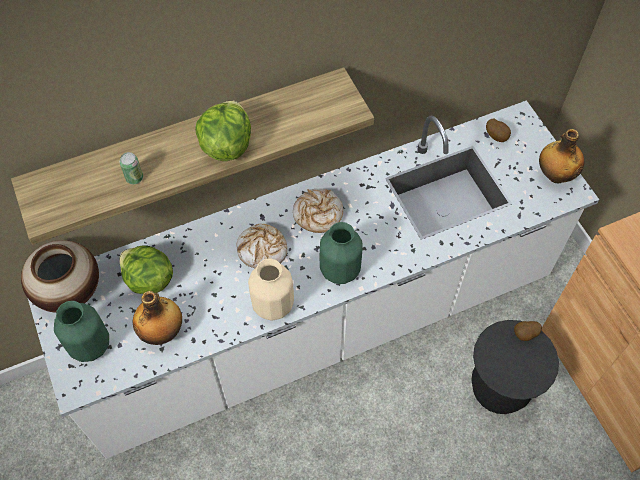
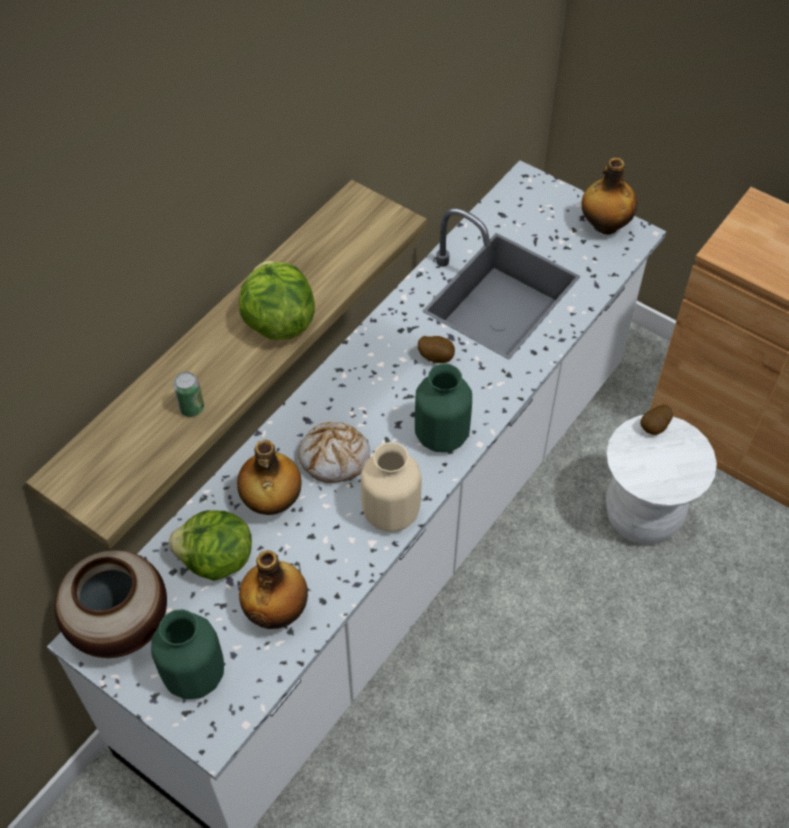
camera: 30 degrees left, 5 degrees down
bread [293,189,343,233] -> none
black stool [471,320,559,414] -> white stool [606,415,717,544]
potato [486,118,511,142] -> potato moved to [418,336,455,363]
none -> bottle [237,440,301,515]

